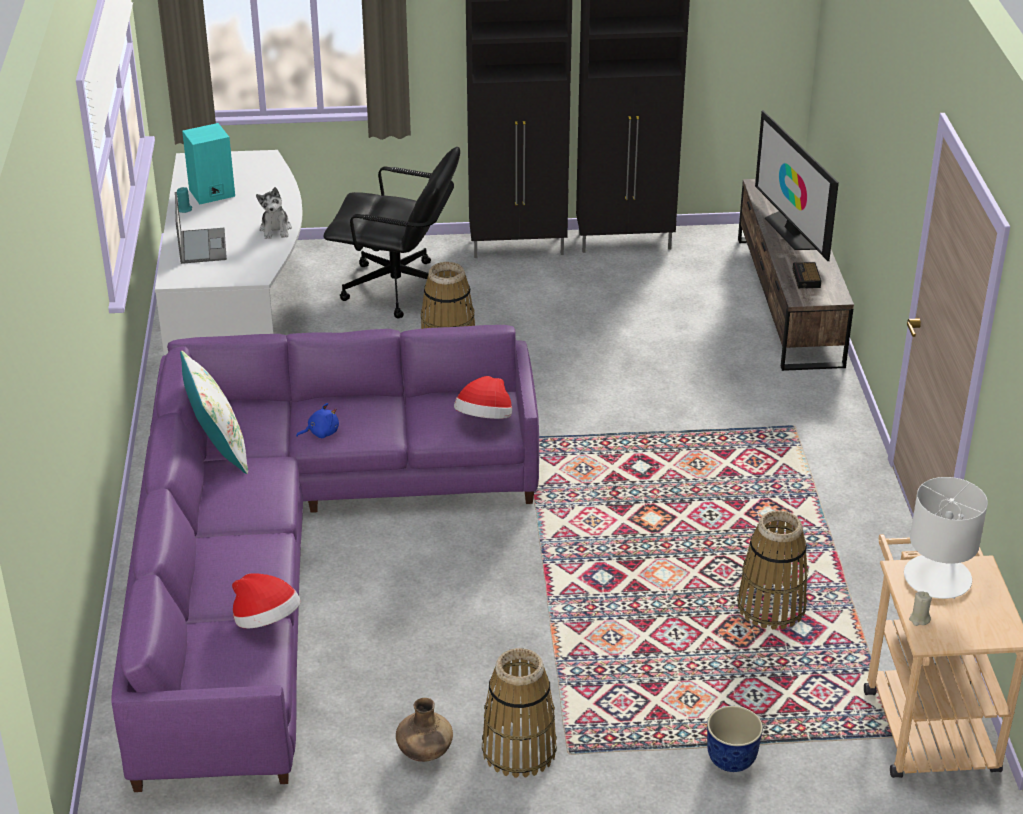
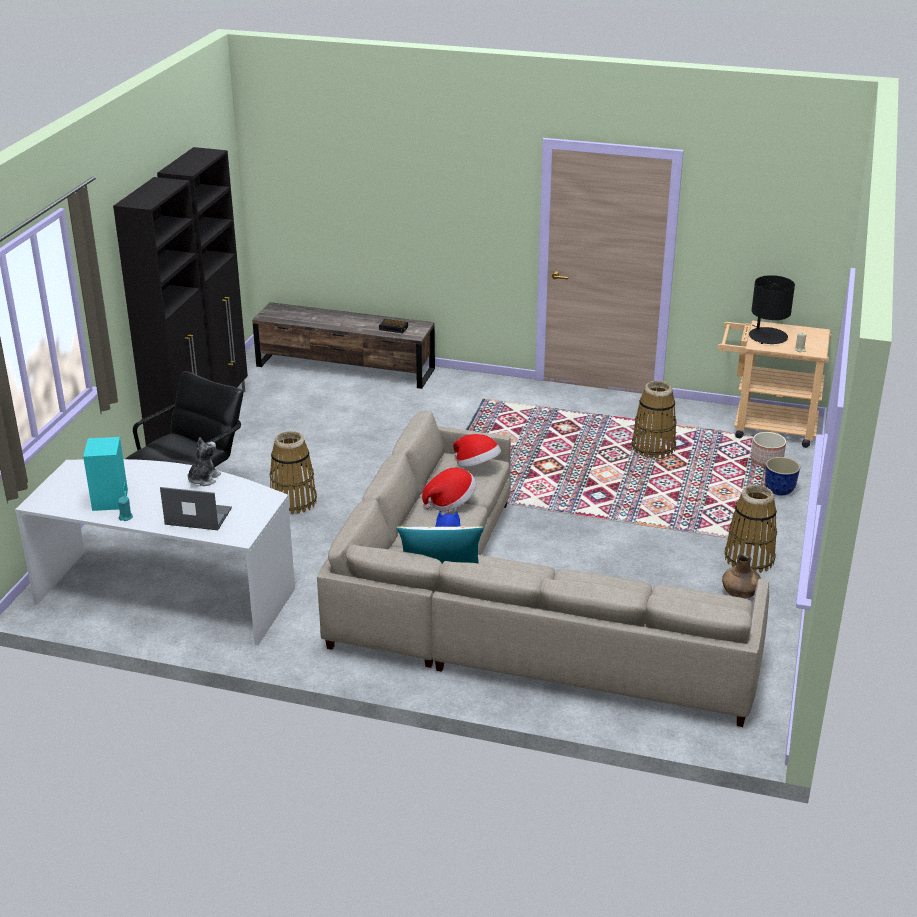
camera: 70 degrees left, 5 degrees down
purple sofa [112,325,539,792] -> beige sofa [317,411,769,727]
hat [232,573,300,628] -> hat moved to [422,468,476,511]
plush toy [256,187,292,239] -> plush toy turned 75 degrees counterclockwise [188,437,221,486]
television [755,110,839,261] -> none
white table lamp [904,477,988,599] -> black table lamp [749,275,795,344]
none -> planter [751,432,786,467]

